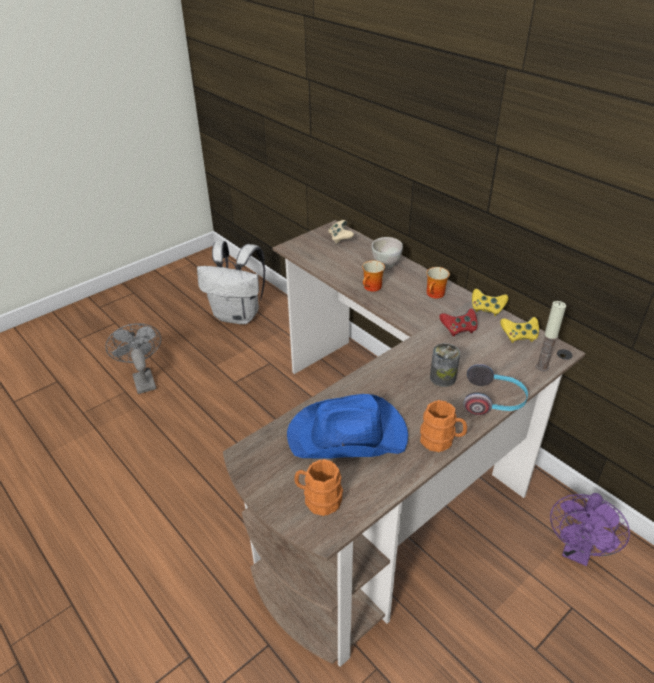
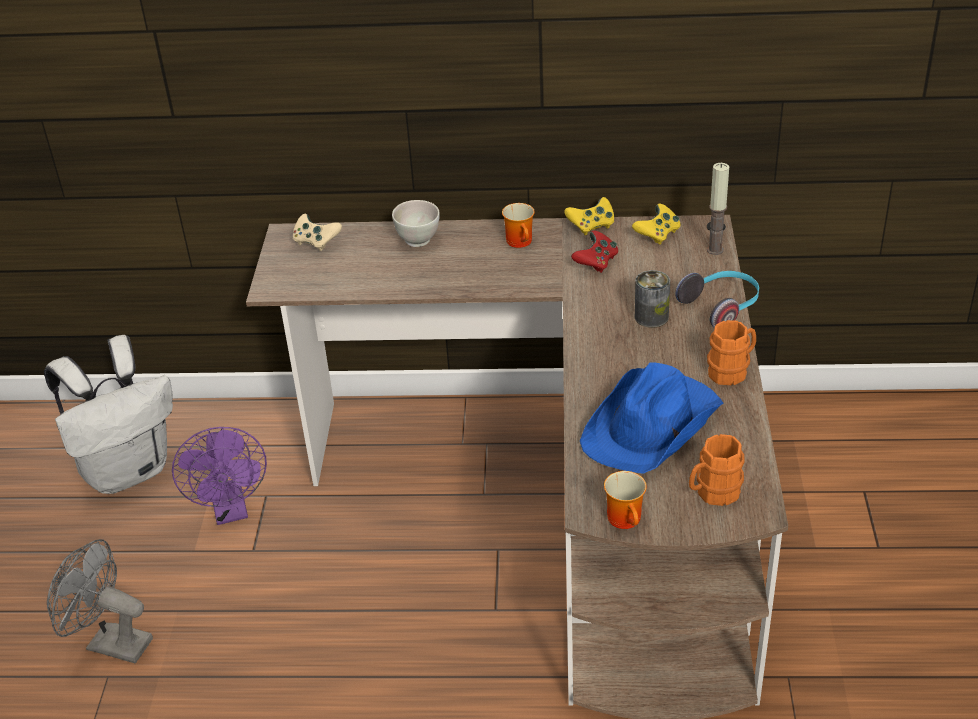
camera: 45 degrees left, 0 degrees up
mug [362,260,385,292] -> mug moved to [604,471,647,529]
purple fan [550,493,630,566] -> purple fan moved to [172,427,267,525]

